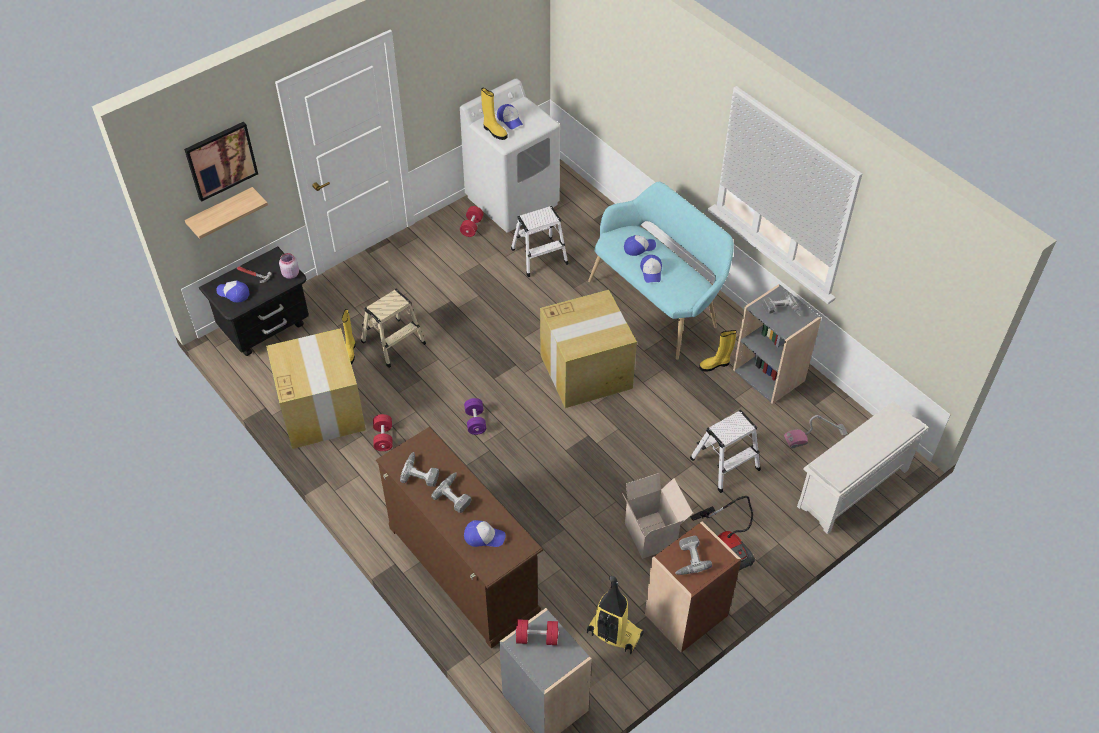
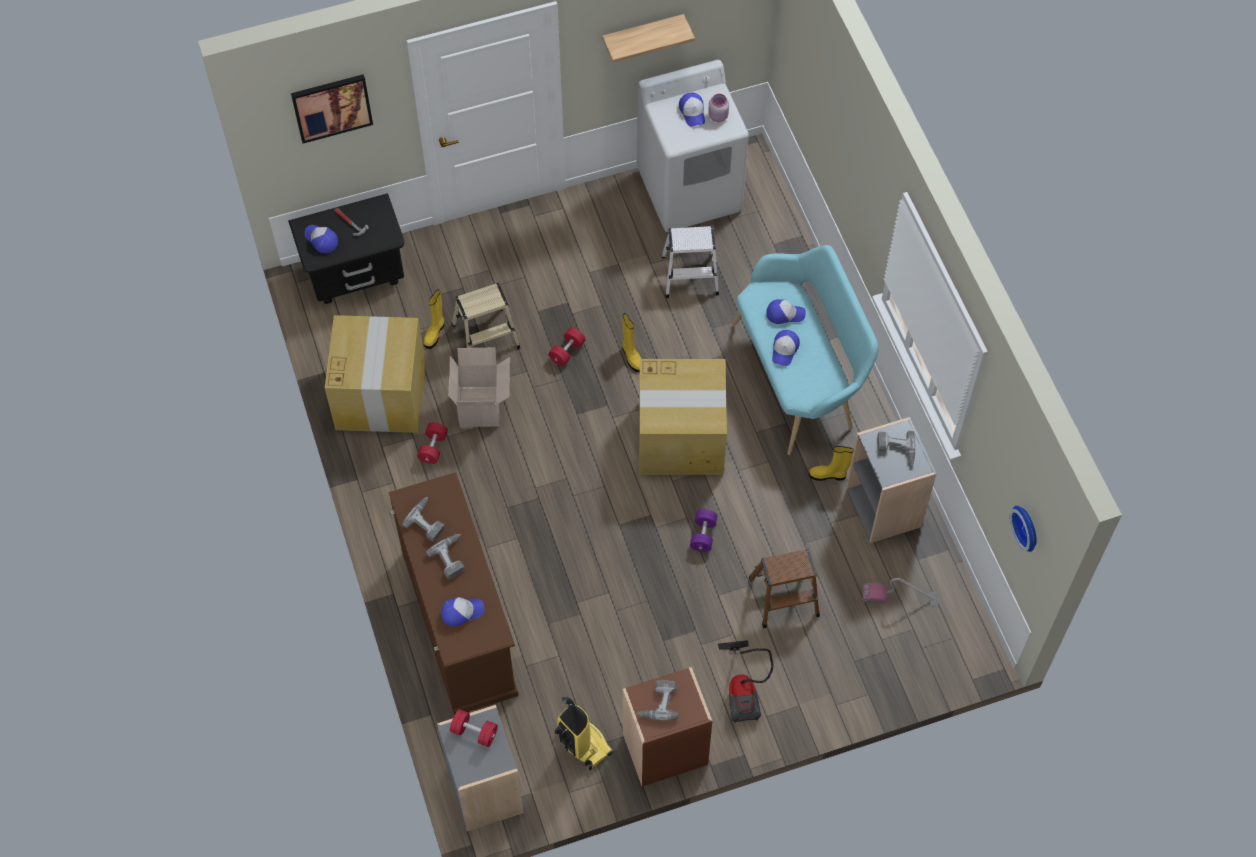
camera: 20 degrees right, 10 degrees up
shelf [185,187,268,239] -> shelf moved to [602,14,695,63]
pink jar [279,253,299,279] -> pink jar moved to [708,94,729,122]
red dumbbell [460,206,483,237] -> red dumbbell moved to [548,327,586,366]
purple dumbbell [464,398,486,435] -> purple dumbbell moved to [690,509,717,552]
cap [464,520,506,547] -> cap turned 45 degrees counterclockwise [441,597,484,627]
yellow boot [481,88,508,140] -> yellow boot moved to [622,313,641,372]
cardboard box [622,473,693,559] -> cardboard box moved to [449,348,510,427]
white step ladder [690,410,761,493] -> brown step ladder [749,548,820,628]
white shoe rack [797,401,929,534] -> none
none -> wall clock [1010,506,1037,552]

